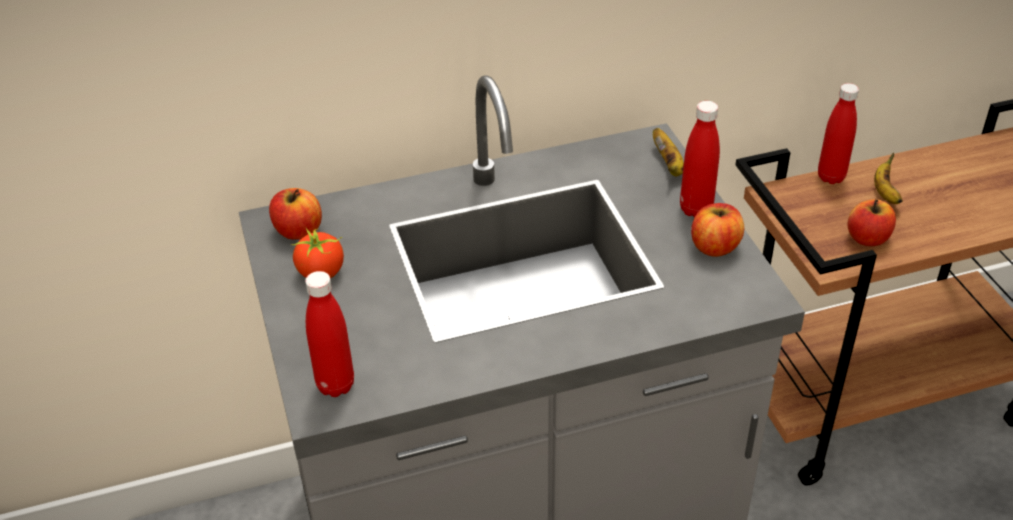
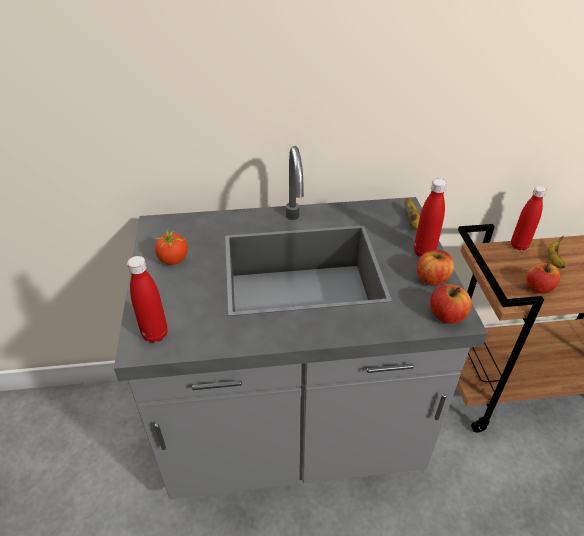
camera: 10 degrees right, 0 degrees up
apple [269,188,322,240] -> apple moved to [430,284,472,324]

